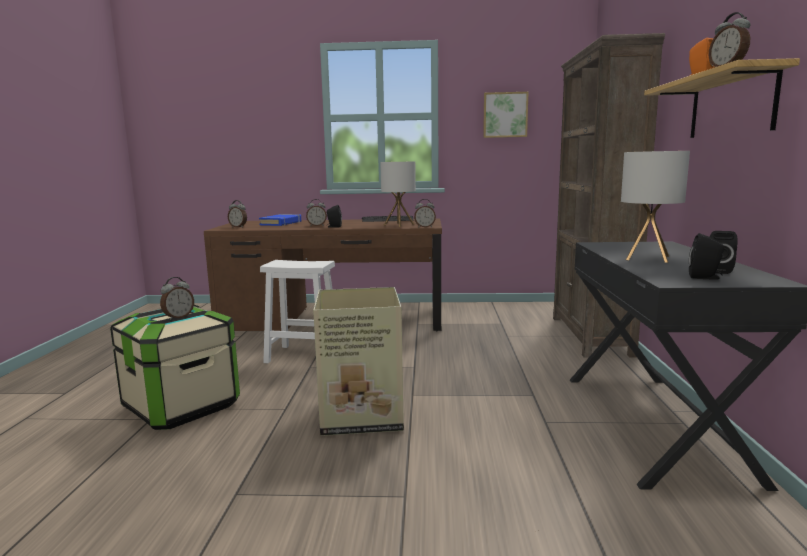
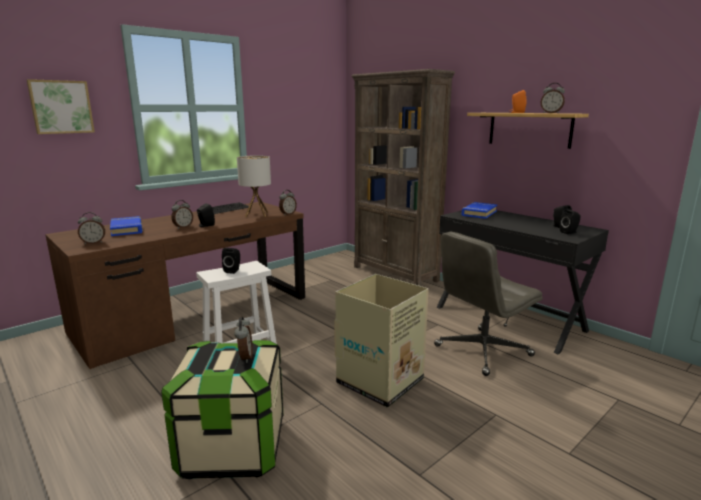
camera: 45 degrees left, 5 degrees up
picture [483,92,529,138] -> picture moved to [27,79,95,134]
table lamp [621,151,690,263] -> none
none -> black speaker [222,248,240,274]
none -> grey office chair [434,231,543,376]
none -> blue book [462,202,497,219]

